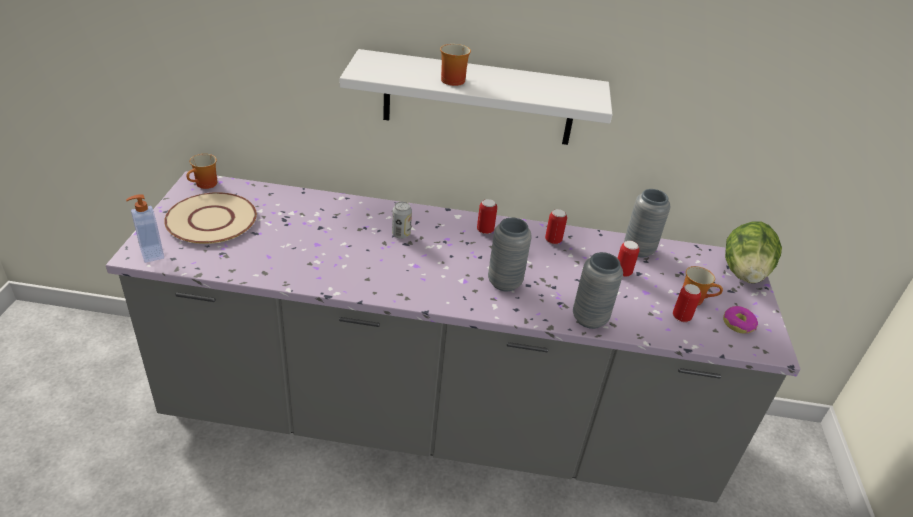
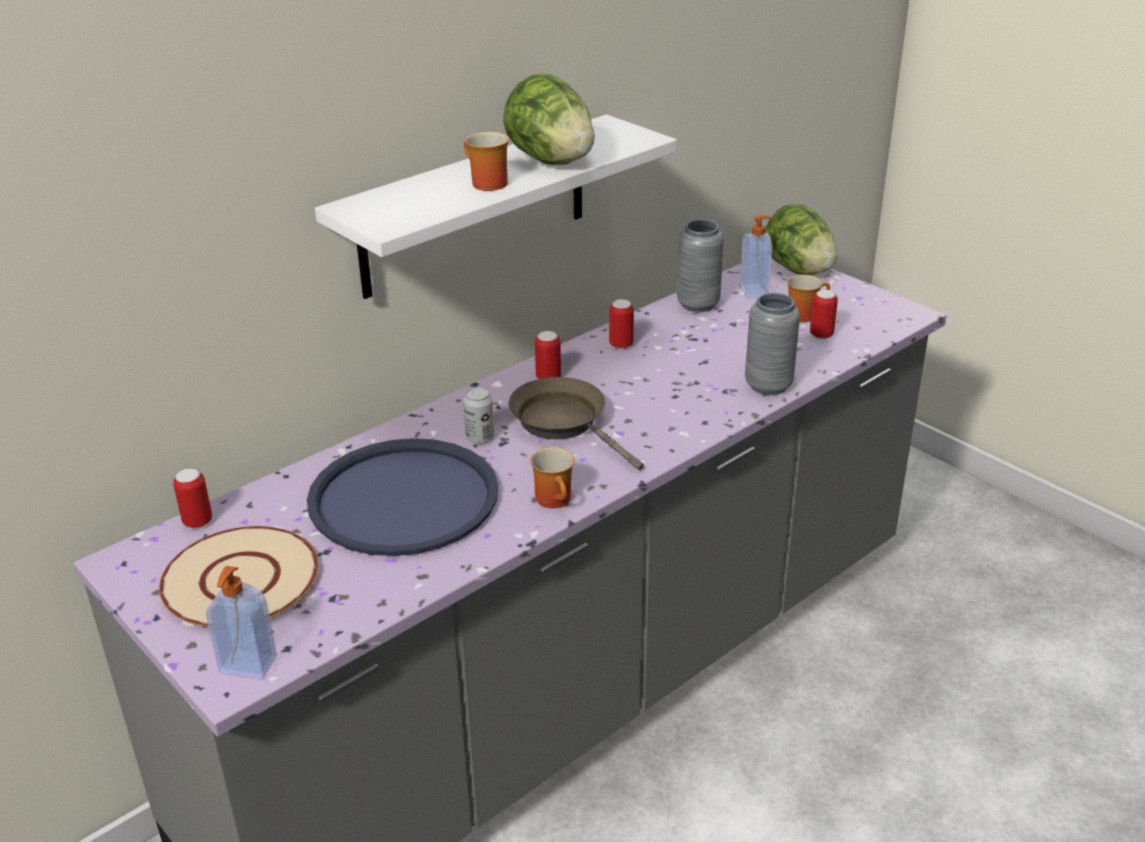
camera: 45 degrees left, 5 degrees down
mug [186,154,217,189] -> mug moved to [530,447,575,508]
grey vase [488,217,532,291] -> none
can [618,241,640,277] -> can moved to [173,468,212,528]
donut [723,306,758,334] -> none
none -> blue tray [307,438,498,556]
none -> lettuce [503,74,595,165]
none -> brown frying pan [508,377,644,470]
none -> soap dispenser [740,215,773,298]

